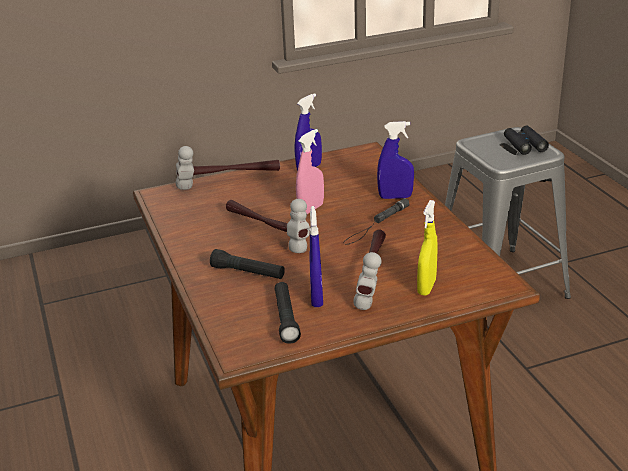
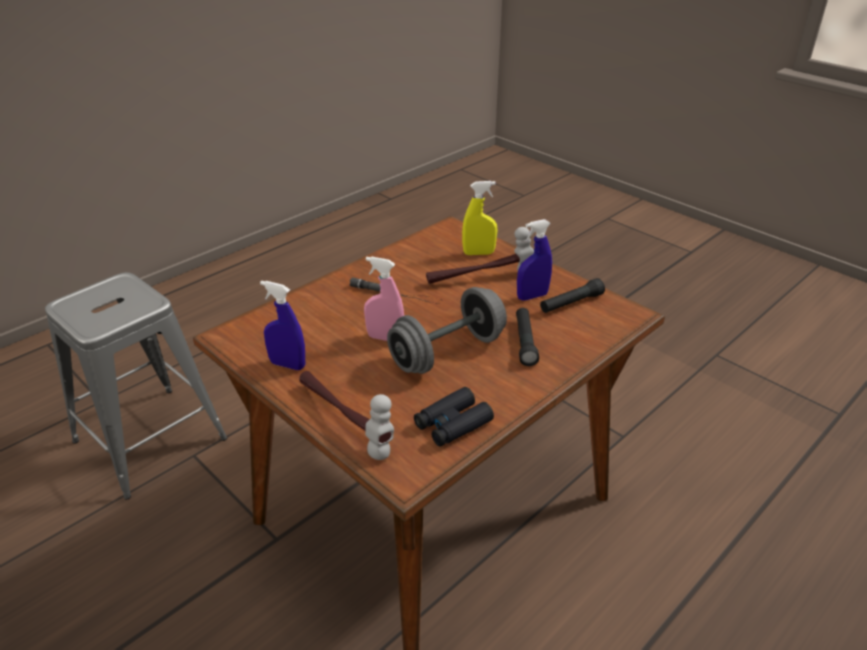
camera: 115 degrees left, 5 degrees up
hammer [226,199,310,253] -> grey dumbbell [387,287,507,374]
blue spray bottle [377,121,414,199] -> none
black binoculars [504,126,549,155] -> black binoculars moved to [414,387,494,447]

